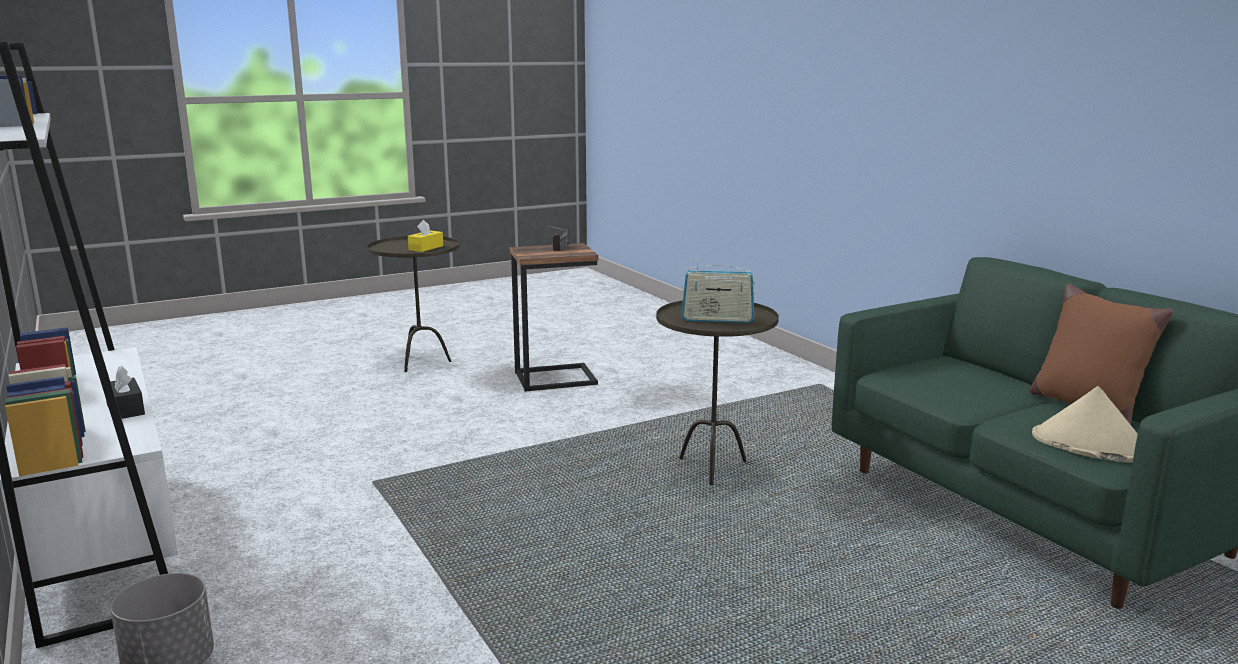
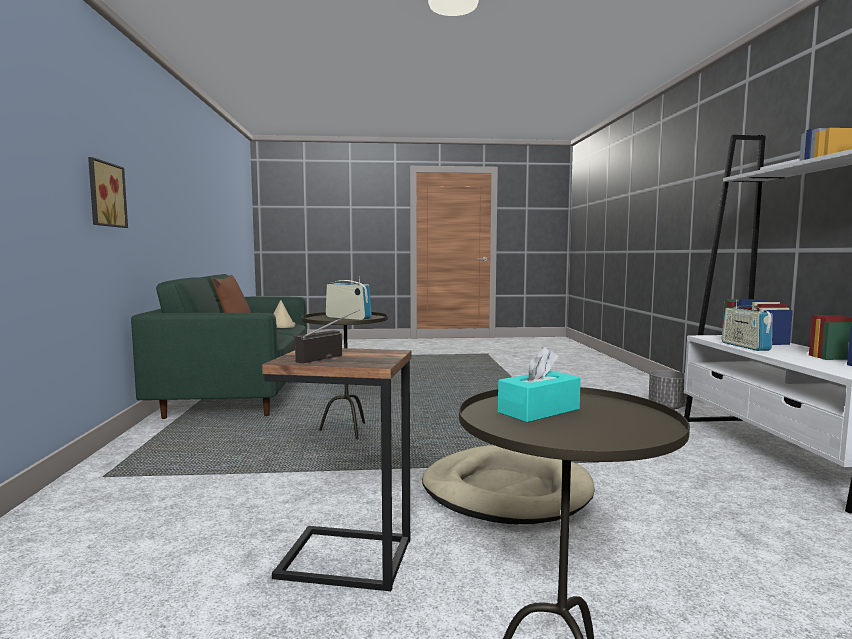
camera: 155 degrees left, 10 degrees down
black tissue box [106,366,145,419] -> radio [722,300,772,351]
yellow tissue box [408,220,443,252] -> turquoise tissue box [498,347,581,422]
none -> picture [88,157,128,228]
none -> beige dog bed [422,445,594,524]

